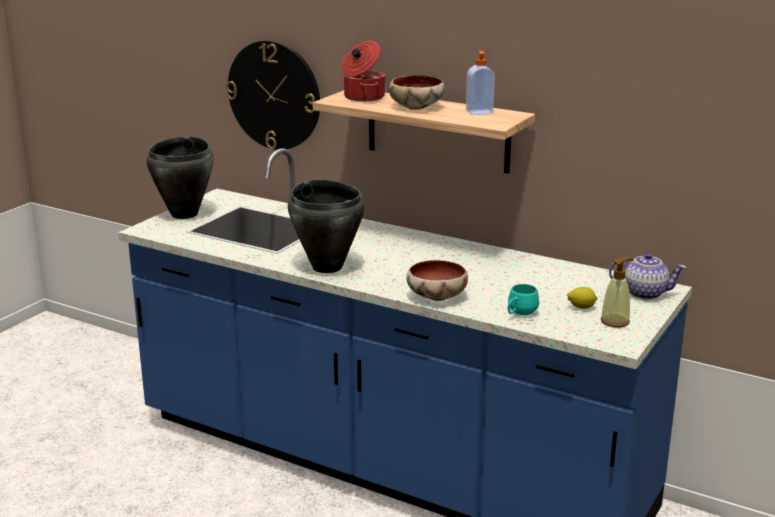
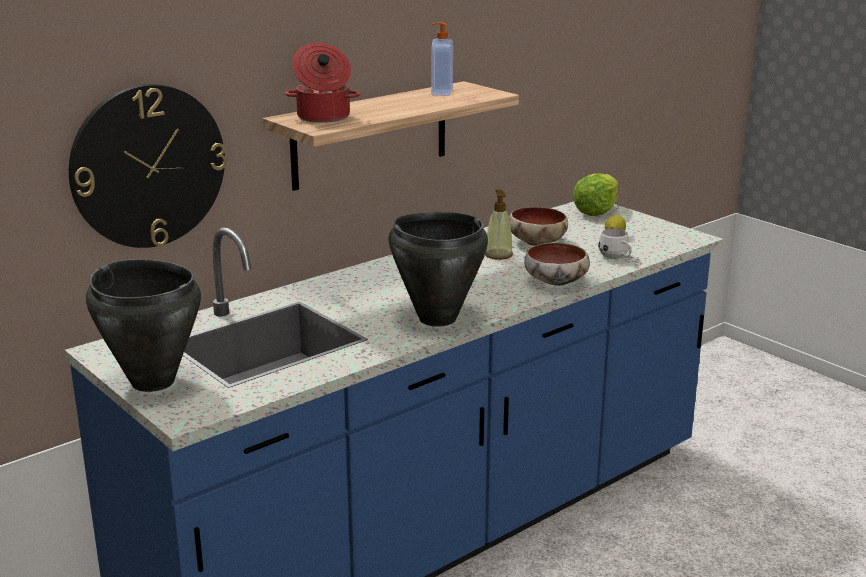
camera: 70 degrees left, 0 degrees up
bowl [389,75,445,110] -> bowl moved to [509,207,568,246]
turquoise mug [508,284,539,315] -> white mug [598,228,632,259]
soap dispenser [600,257,634,328] -> soap dispenser moved to [485,189,513,260]
teapot [609,253,687,300] -> lettuce [573,174,619,216]

